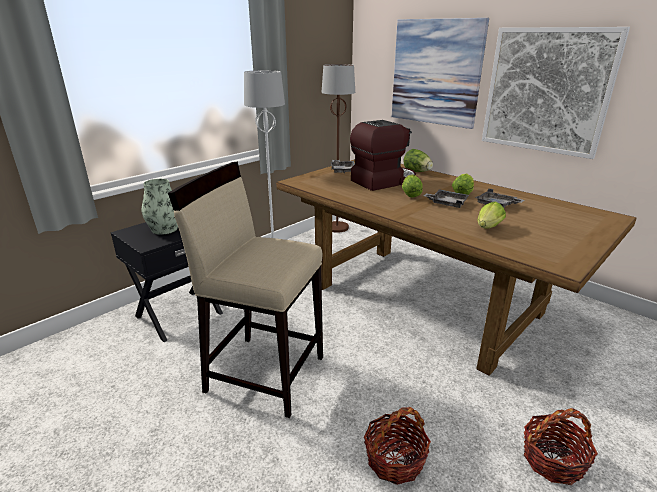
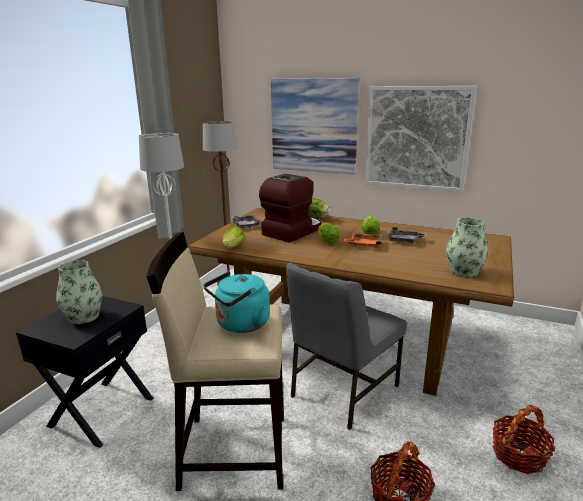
camera: 20 degrees left, 5 degrees down
grey tray [424,189,469,208] -> orange tray [344,233,381,248]
lettuce [477,202,506,229] -> lettuce moved to [223,226,245,248]
none -> turquoise kettle [204,271,270,333]
none -> grey chair [286,263,407,430]
none -> vase [446,218,488,277]

